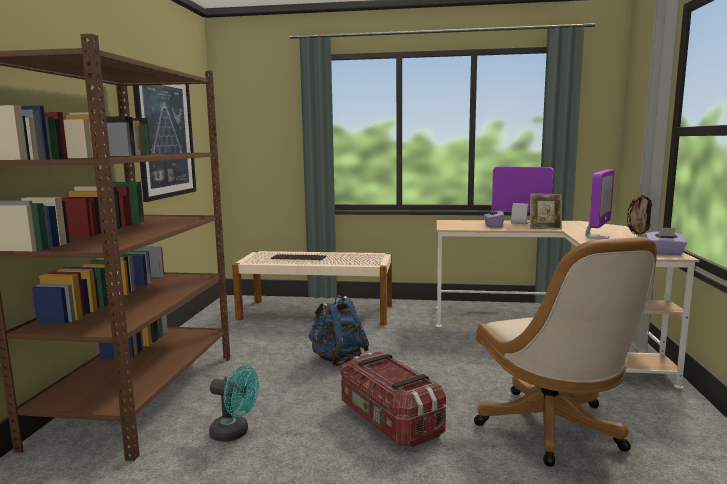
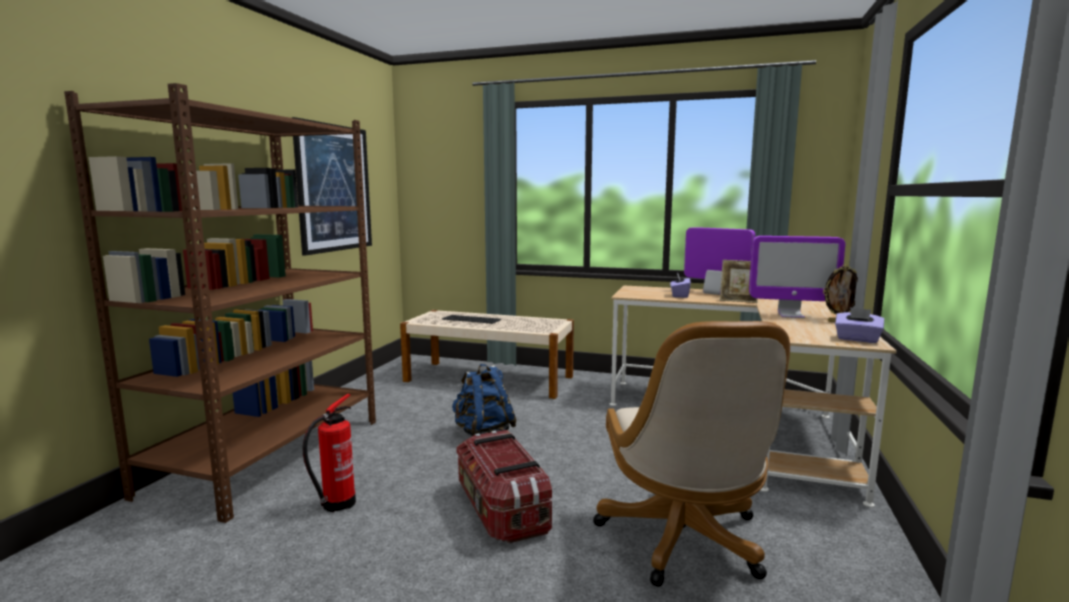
camera: 10 degrees right, 0 degrees up
turquoise fan [209,366,259,442] -> fire extinguisher [302,394,356,512]
monitor [585,170,614,239] -> monitor turned 60 degrees clockwise [749,236,845,318]

